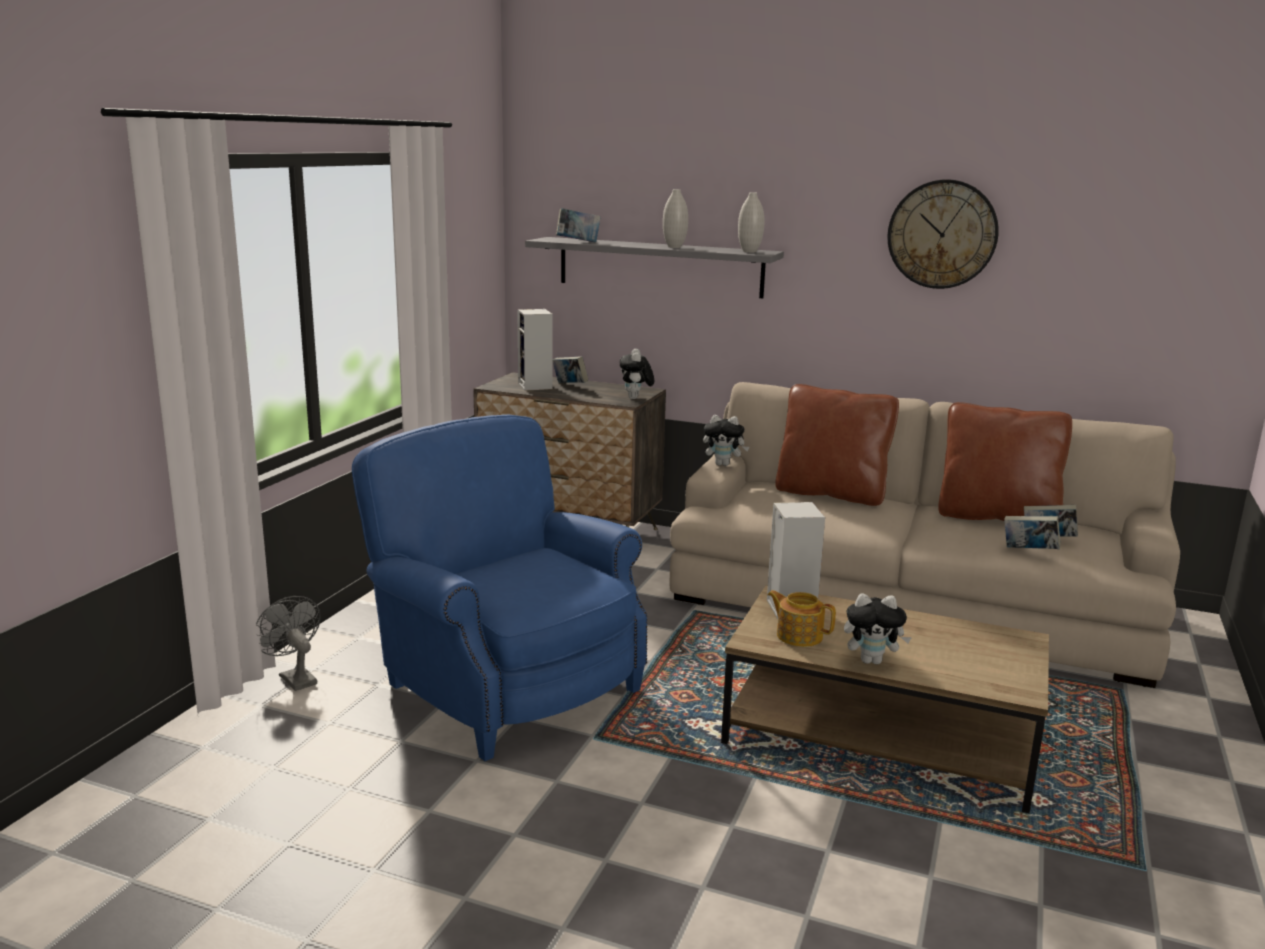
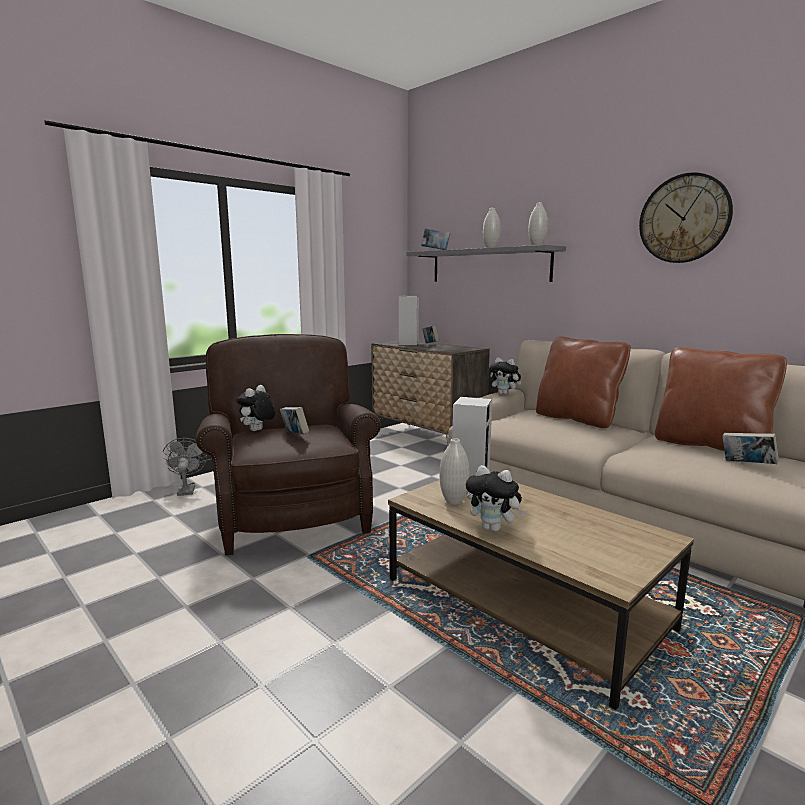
camera: 25 degrees right, 5 degrees down
blue armchair [352,415,647,761] -> brown armchair [196,334,381,556]
plush toy [620,349,654,399] -> plush toy moved to [236,385,275,431]
teapot [767,590,836,647] -> white vase [439,438,470,505]
book [1004,516,1061,549] -> book moved to [280,407,309,434]

